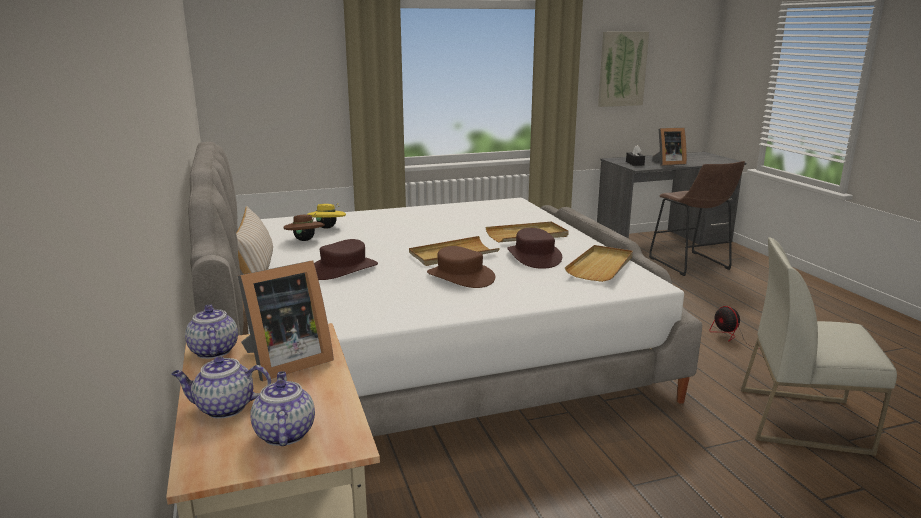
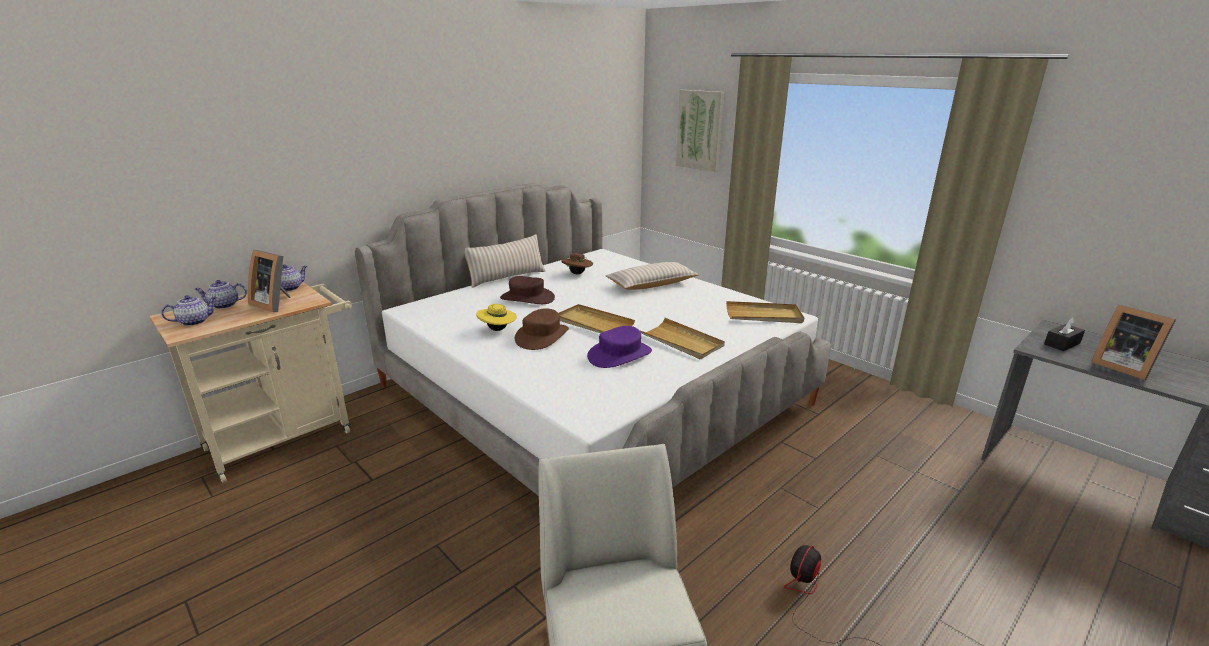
camera: 65 degrees right, 5 degrees up
teapot [171,357,271,418] -> teapot turned 75 degrees counterclockwise [194,280,247,309]
yellow hat [307,204,346,229] -> yellow hat moved to [476,304,517,331]
brown hat [508,228,562,269] -> purple hat [587,326,652,368]
beige tray [565,245,633,282] -> beige tray moved to [726,301,804,323]
picture [598,32,649,107] -> picture moved to [676,90,724,172]
brown stool [649,161,745,276] -> none
none -> beige pillow [606,262,699,290]

